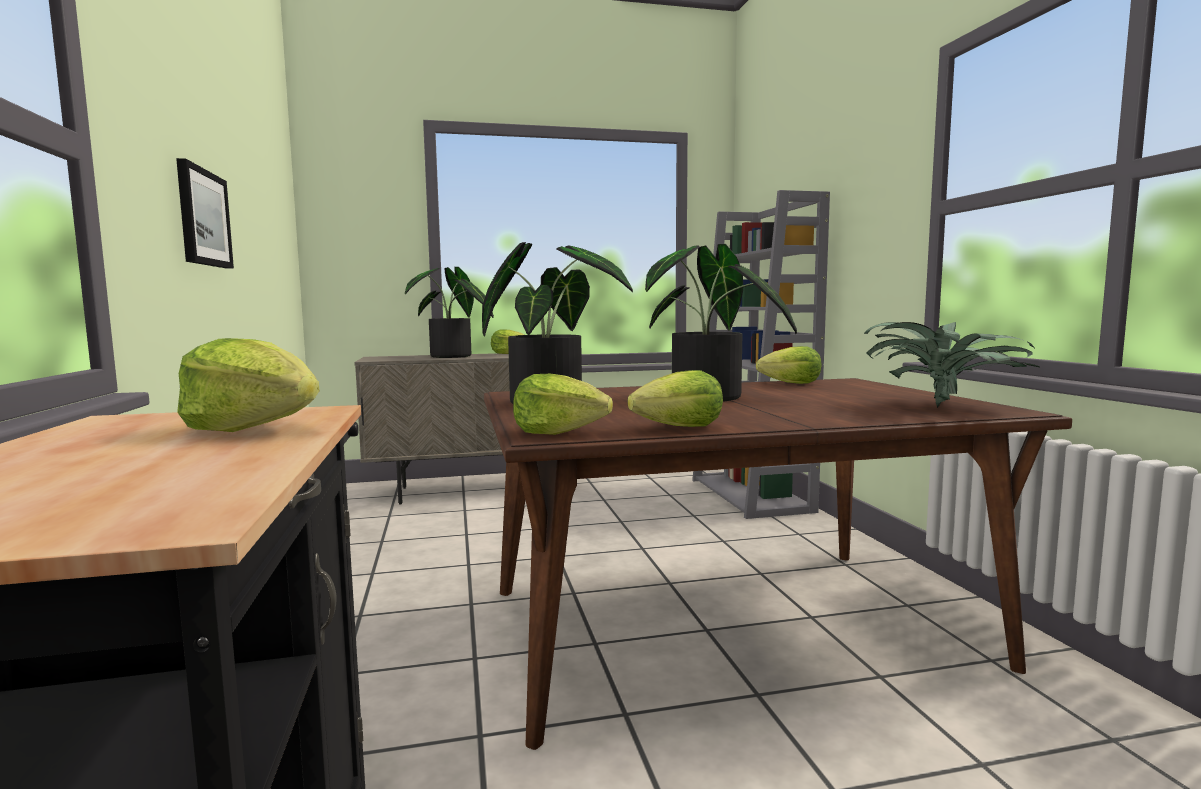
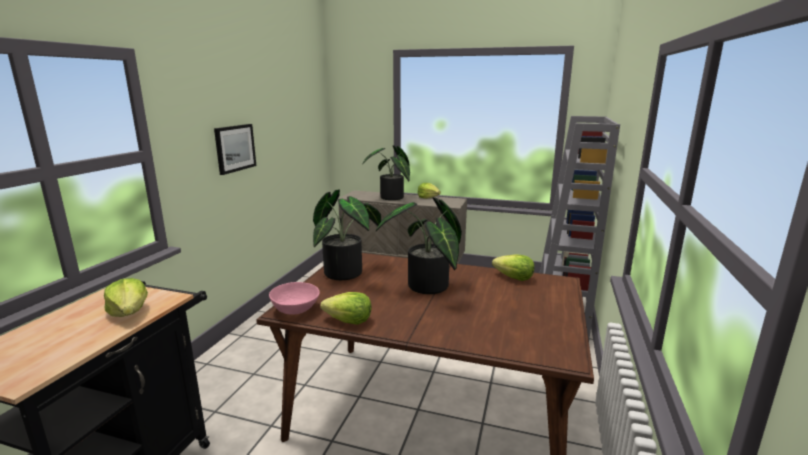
camera: 30 degrees right, 10 degrees up
lettuce [513,374,613,435] -> pink bowl [269,282,320,315]
potted plant [864,322,1041,408] -> none

